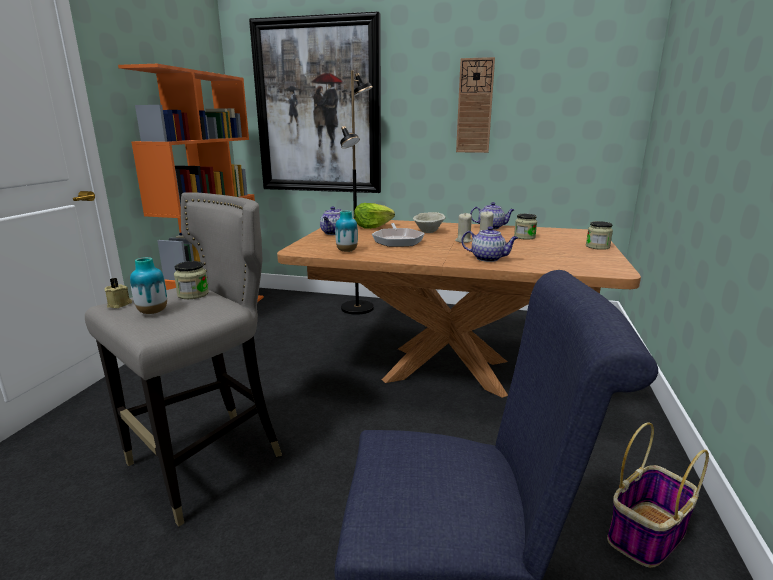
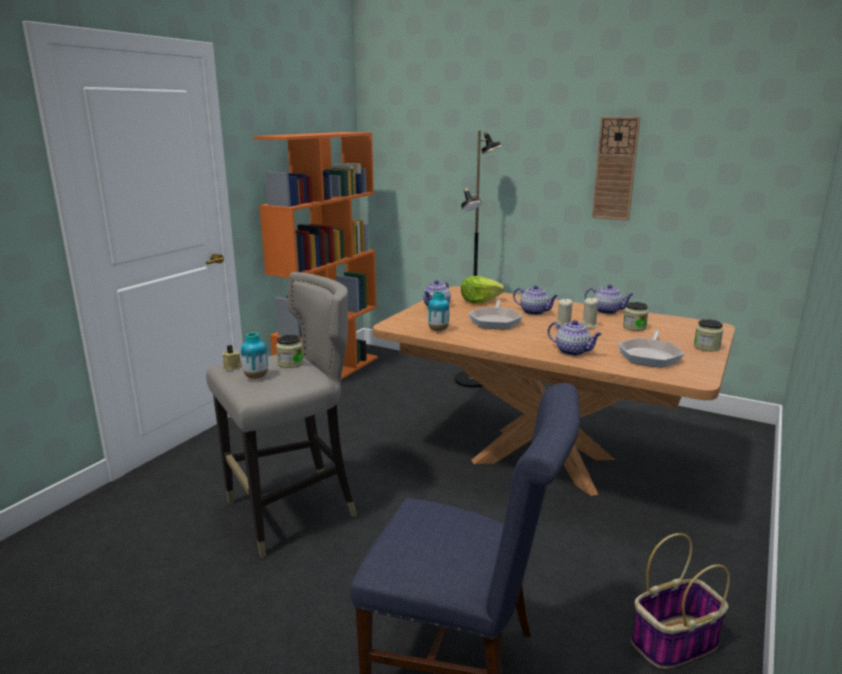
camera: 15 degrees right, 0 degrees up
picture [249,12,381,193] -> none
beige bowl [413,212,445,233] -> teapot [513,285,558,315]
none -> frying pan [618,330,684,368]

